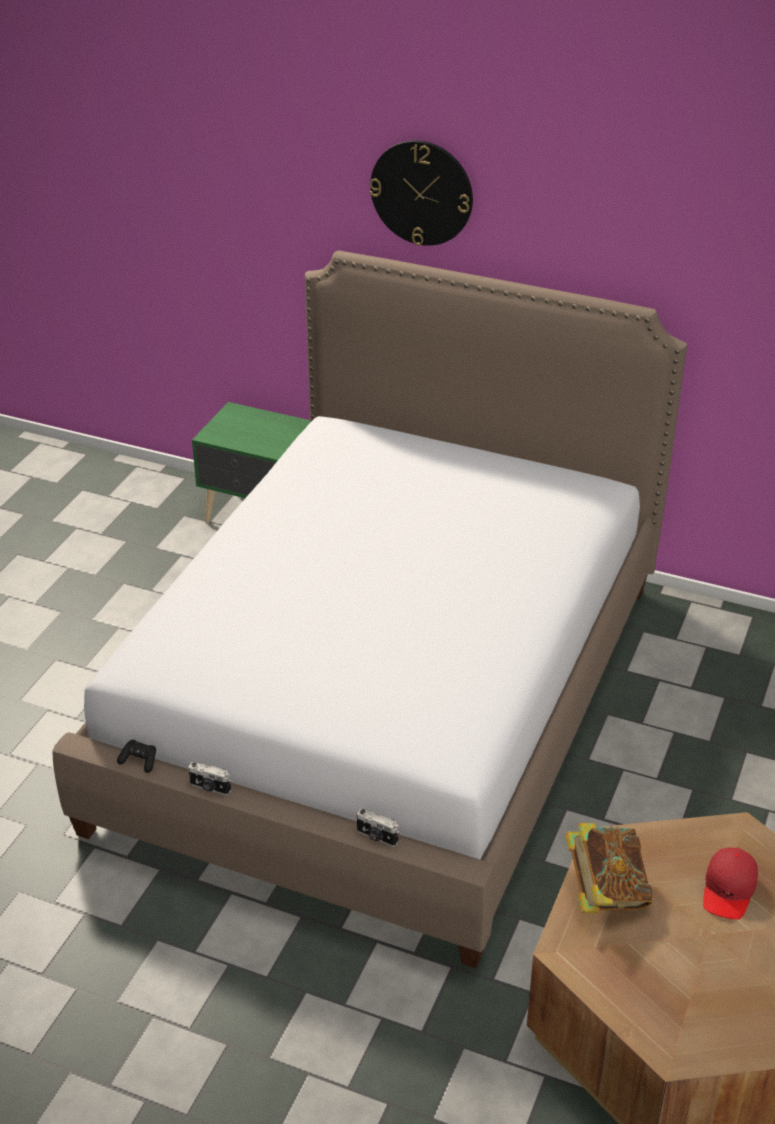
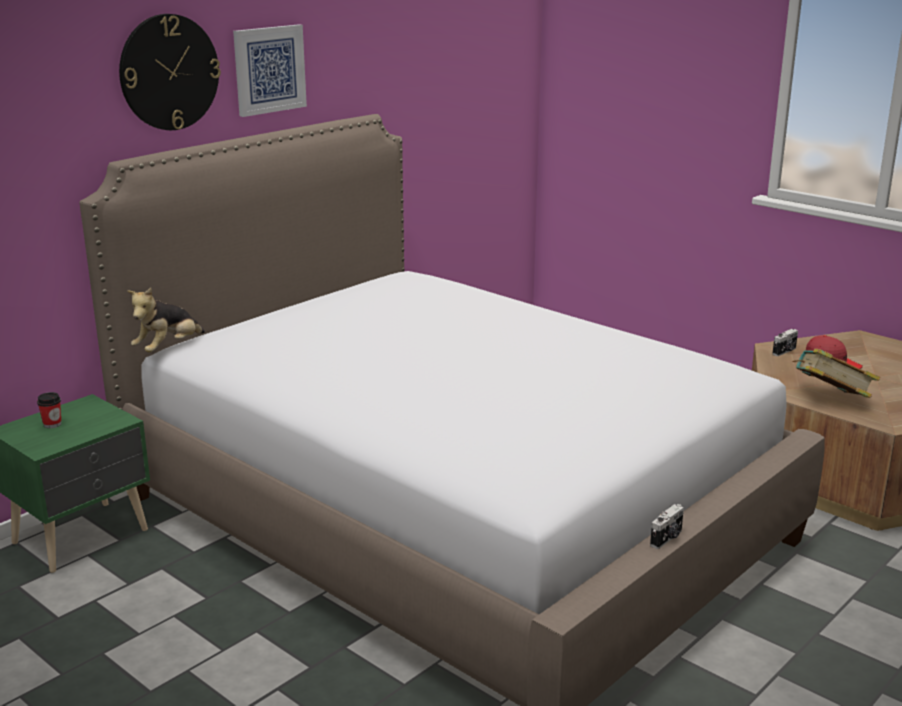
camera: 70 degrees left, 15 degrees down
black game controller [117,740,156,773] -> none
camera [356,808,399,847] -> camera moved to [772,329,798,356]
none -> cup [37,392,61,428]
none -> plush toy [127,288,205,353]
none -> picture [233,24,307,117]

